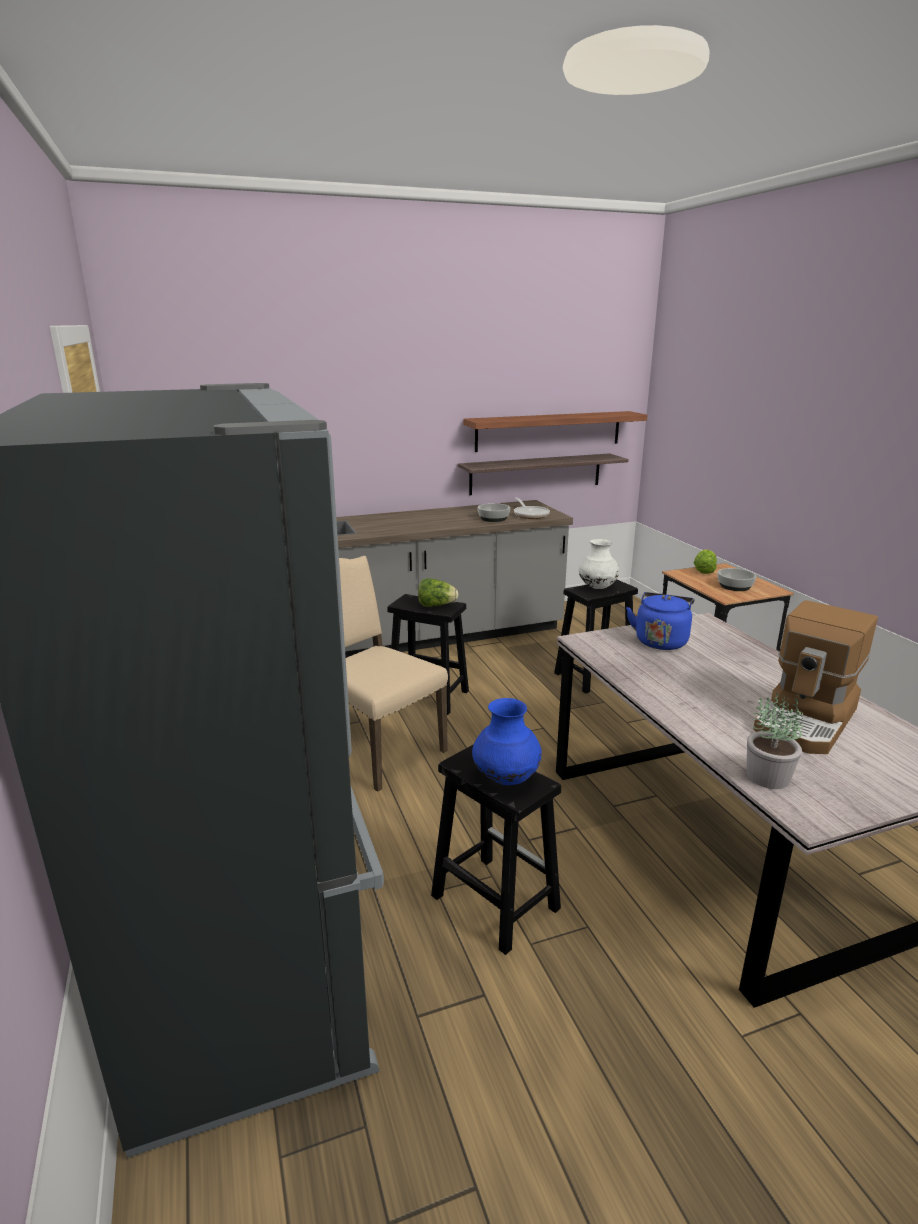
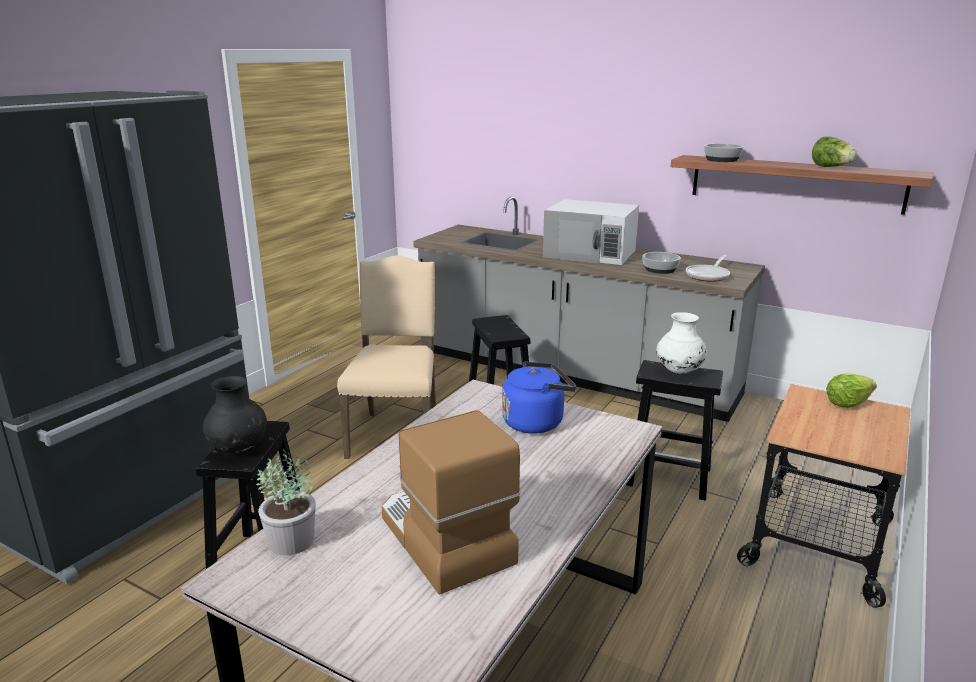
camera: 50 degrees right, 0 degrees up
lettuce [418,579,458,607] -> lettuce moved to [812,136,857,167]
shelf [458,453,629,495] -> none
blue vase [472,698,542,785] -> black vase [203,376,267,453]
bowl [717,568,757,591] -> bowl moved to [704,143,744,162]
coffee machine [753,600,878,754] -> coffee machine turned 60 degrees clockwise [382,410,521,594]
none -> white microwave [543,199,639,265]

